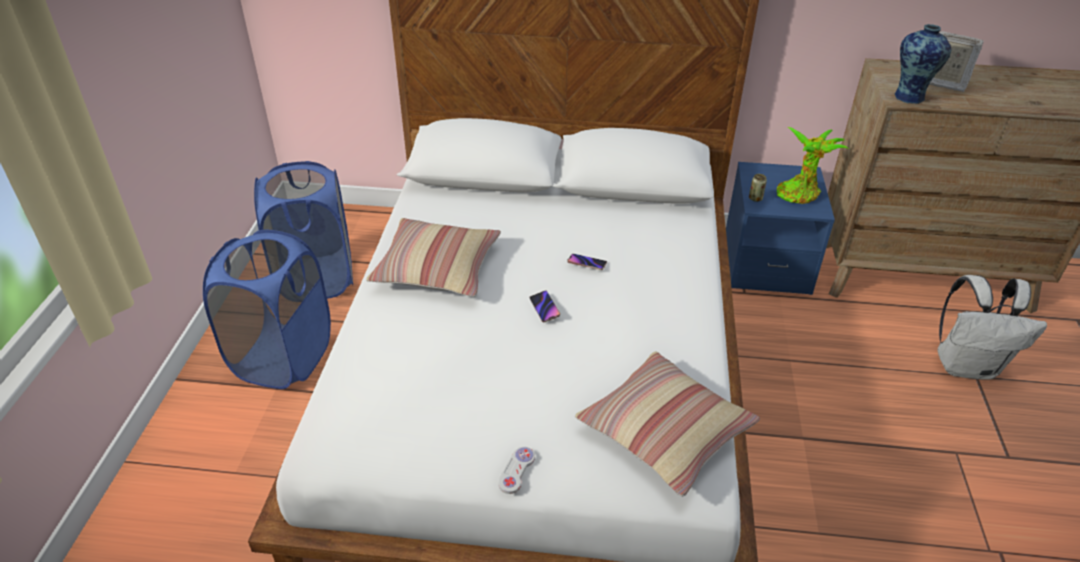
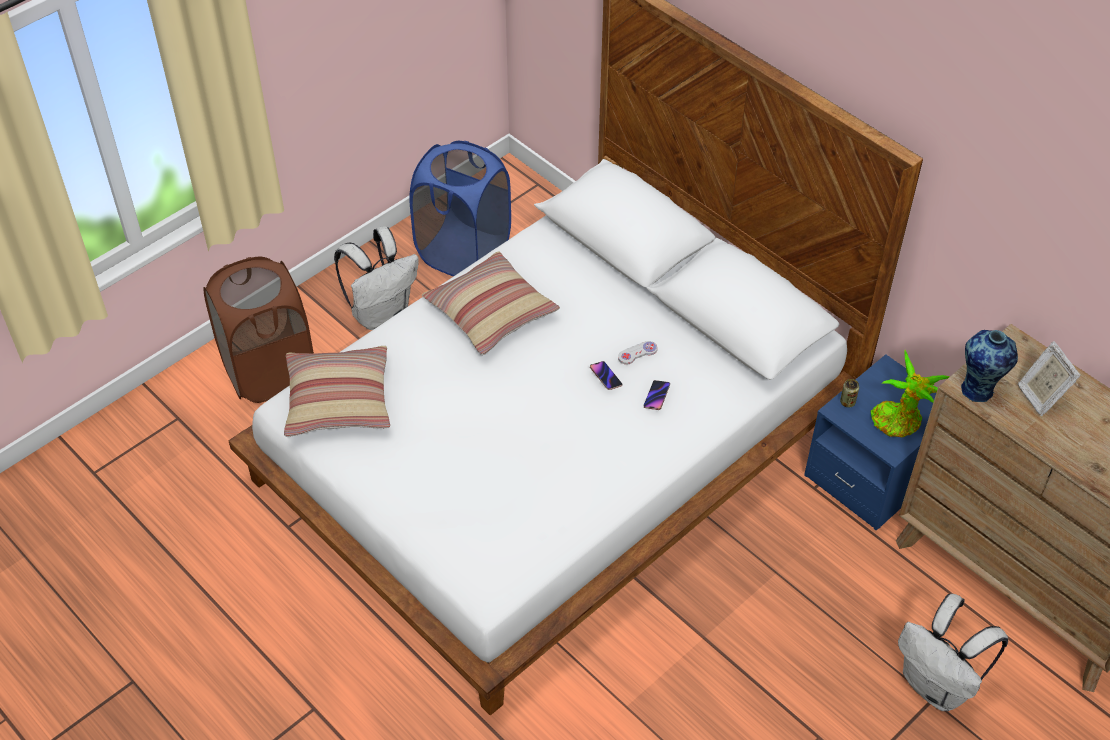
camera: 40 degrees right, 10 degrees up
blue laundry basket [203,230,331,389] -> white backpack [334,227,419,330]
white game controller [498,447,535,494] -> white game controller moved to [618,341,657,365]
phone [529,290,560,322] -> phone moved to [643,380,670,410]
pillow [575,352,760,497] -> pillow moved to [284,346,390,437]
none -> brown laundry basket [203,257,314,403]

